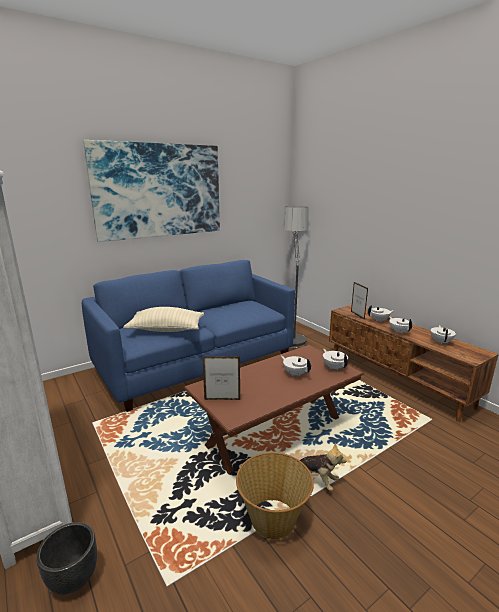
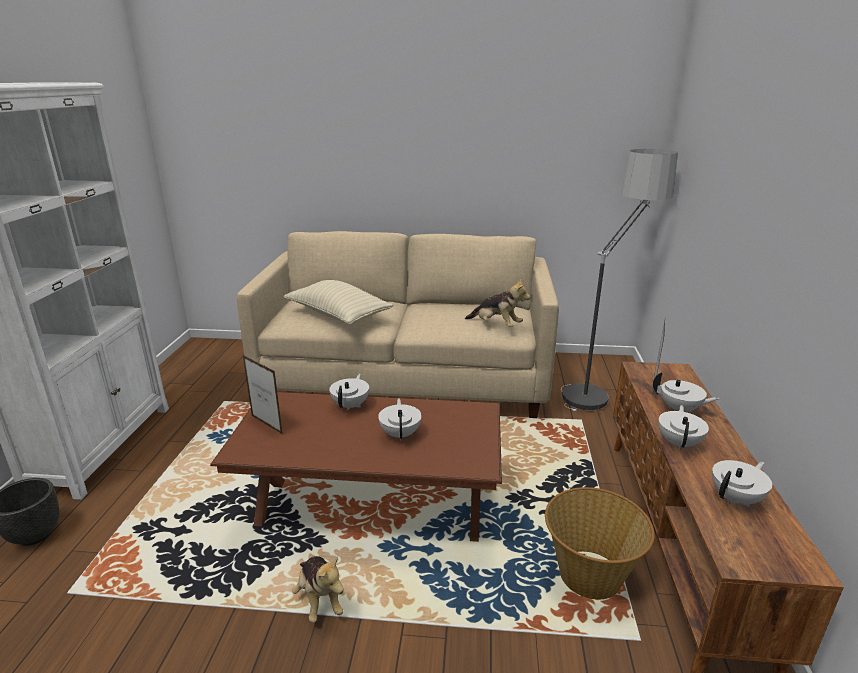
camera: 40 degrees right, 5 degrees up
blue sofa [82,260,295,412] -> beige sofa [237,231,559,418]
picture [83,140,220,242] -> none
basket [236,452,314,540] -> basket moved to [545,487,655,600]
white teapot [323,349,348,370] -> white teapot moved to [329,374,369,411]
none -> plush toy [465,279,530,327]

